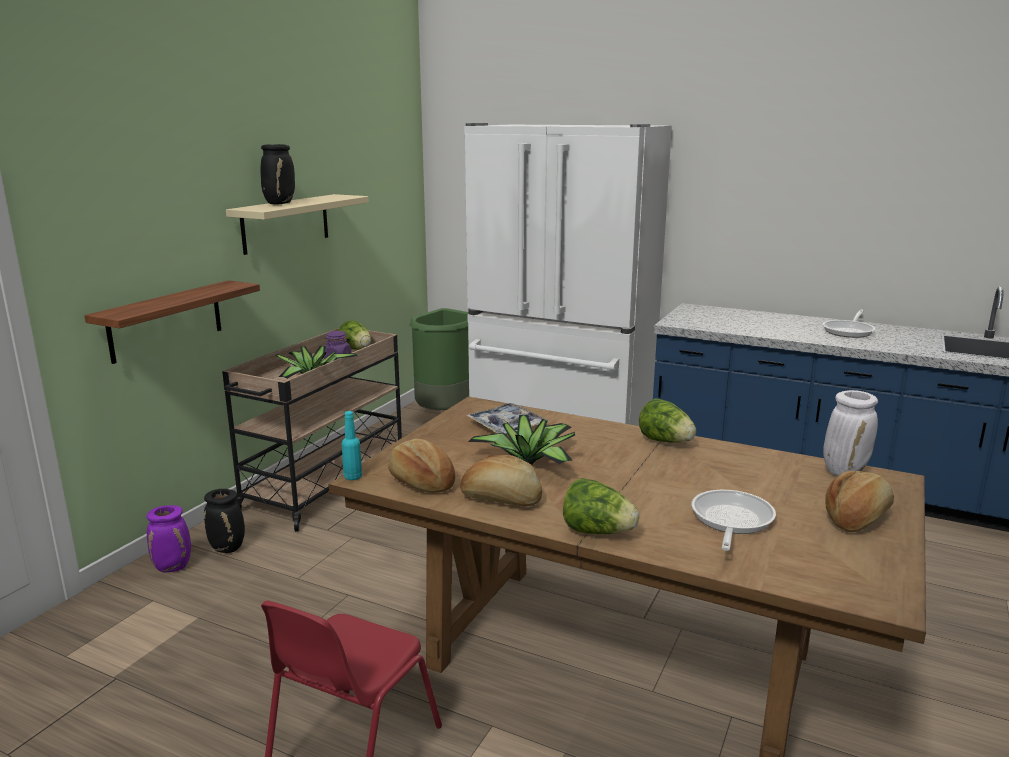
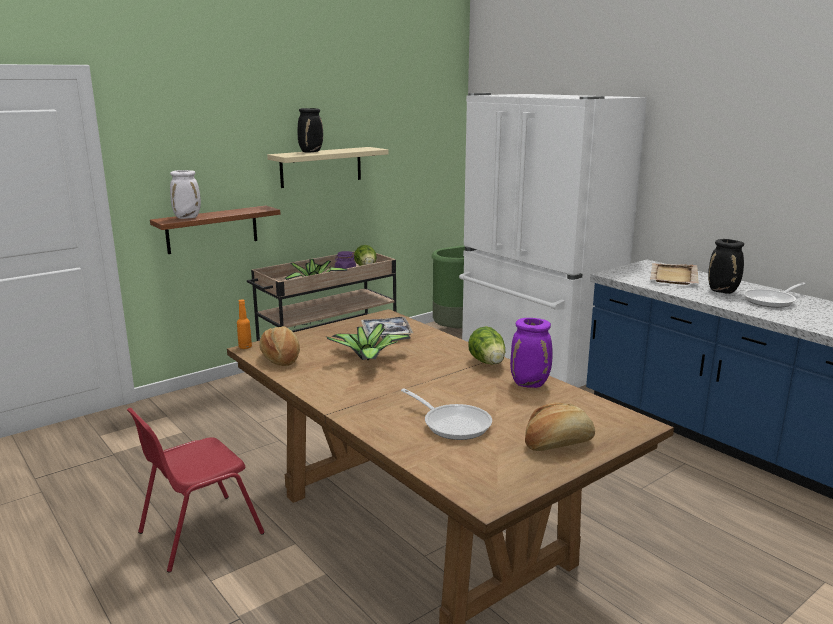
camera: 25 degrees right, 0 degrees up
purple vase [147,505,191,572] -> purple vase moved to [510,318,553,388]
black vase [204,489,245,553] -> black vase moved to [708,239,744,294]
turquoise bottle [342,411,362,480] -> orange bottle [237,299,252,349]
bread [460,455,542,507] -> none
lettuce [563,478,639,534] -> none
frying pan [691,490,776,551] -> frying pan turned 90 degrees clockwise [401,389,492,440]
white vase [823,390,878,476] -> white vase moved to [170,170,201,219]
none -> beige tray [650,263,699,285]

